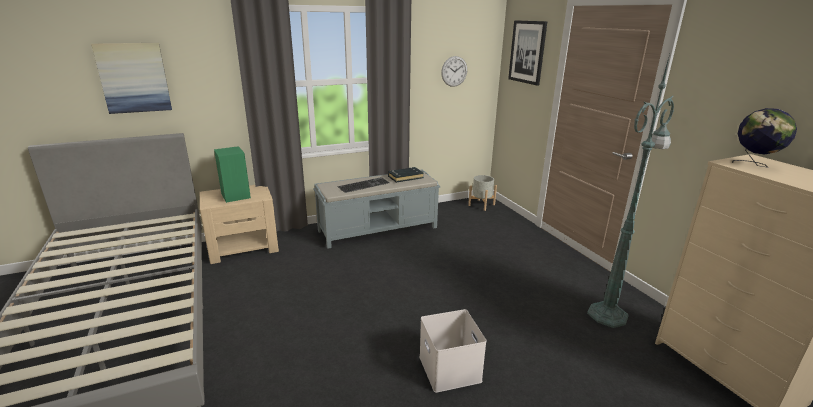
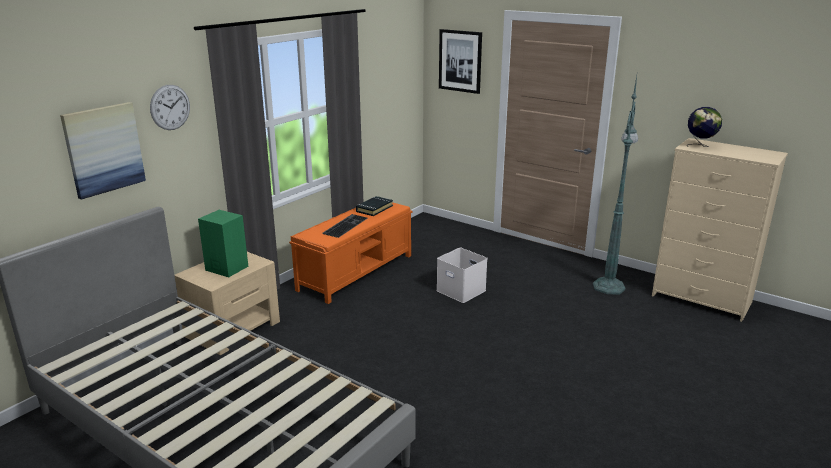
camera: 30 degrees left, 0 degrees up
grey bench [313,170,440,249] -> orange bench [289,202,413,304]
white storage box [419,309,487,393] -> white storage box moved to [436,248,488,303]
wall clock [441,56,467,87] -> wall clock moved to [150,85,190,130]
grey planter [468,175,497,211] -> none

